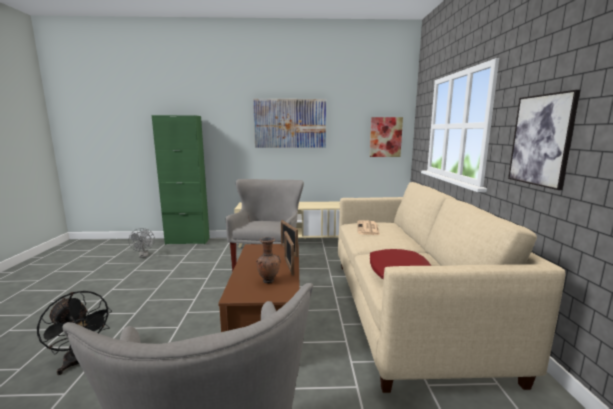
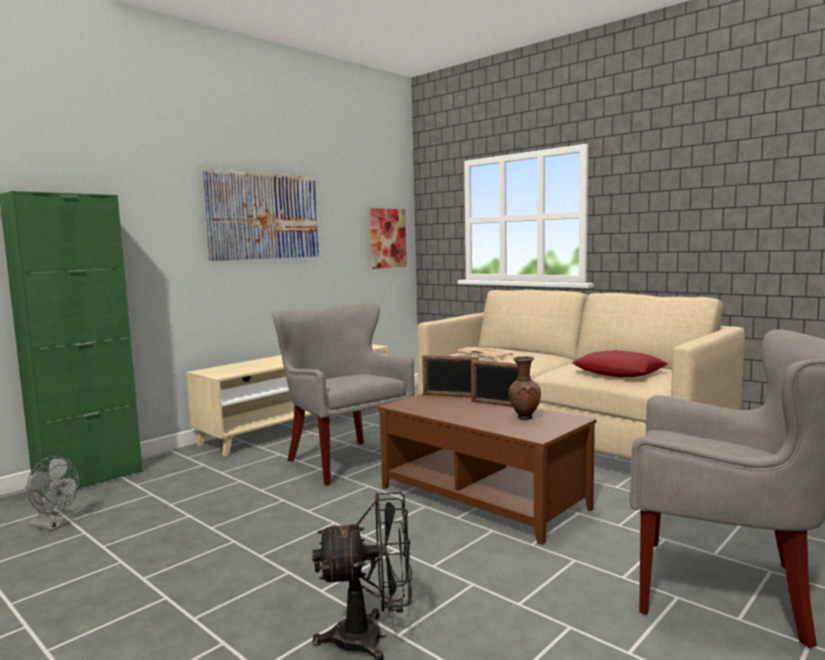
camera: 45 degrees left, 5 degrees down
picture [508,90,580,190] -> none

